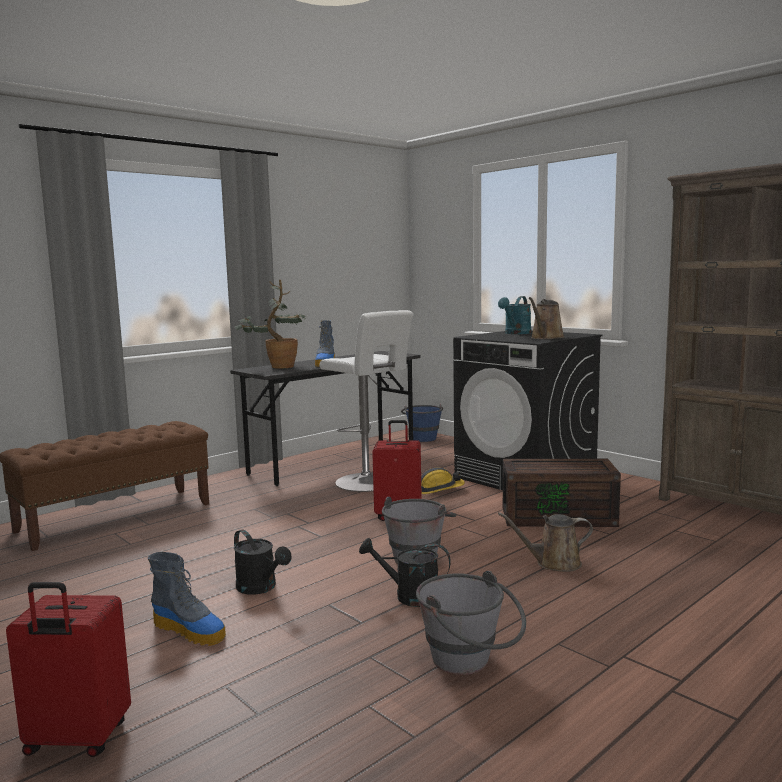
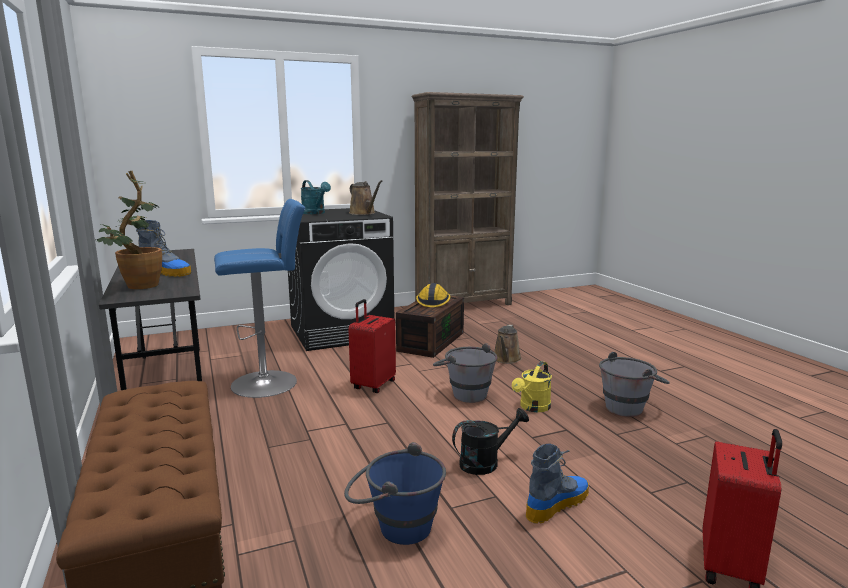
camera: 70 degrees left, 5 degrees up
white stool [320,310,414,492] -> blue stool [214,199,305,398]
black watering can [359,538,451,607] -> yellow watering can [512,361,552,412]
blue bucket [401,403,443,442] -> blue bucket moved to [344,442,446,545]
hard hat [421,467,465,494] -> hard hat moved to [416,283,451,307]

